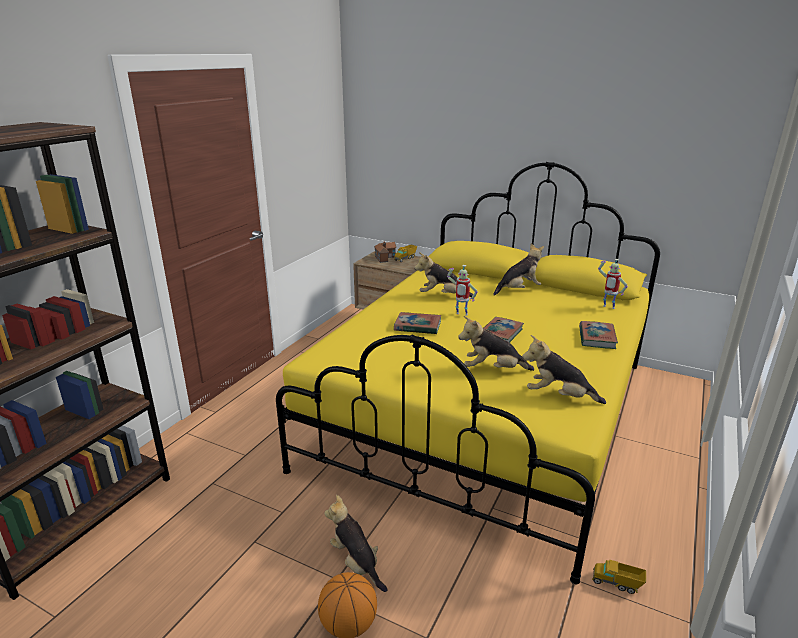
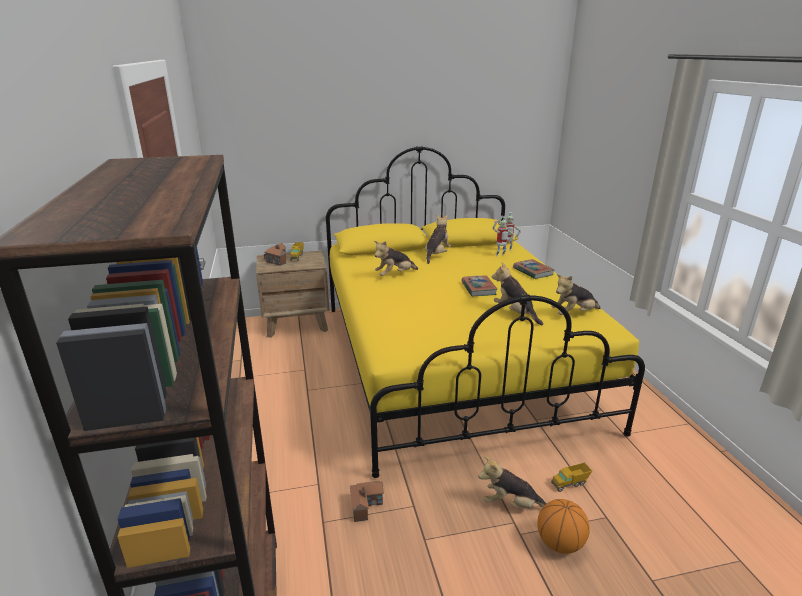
camera: 40 degrees left, 0 degrees up
book [394,312,441,334] -> none
toy robot [447,265,478,316] -> toy robot moved to [493,217,514,256]
plush toy [458,316,534,371] -> plush toy turned 90 degrees clockwise [492,262,543,325]
toy truck [592,559,646,594] -> toy truck moved to [551,463,592,492]
none -> toy house [350,481,384,522]

